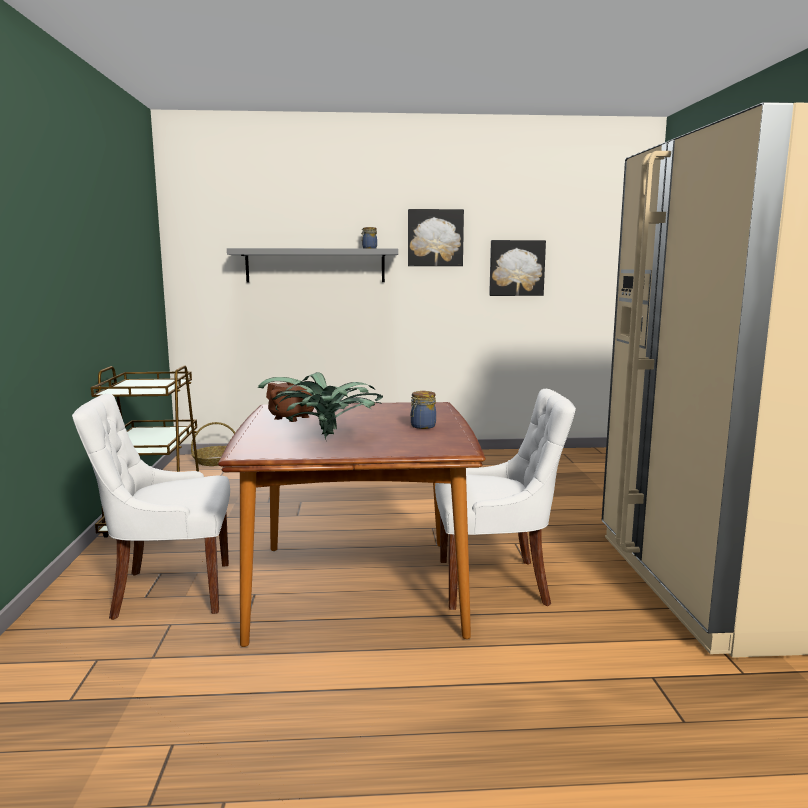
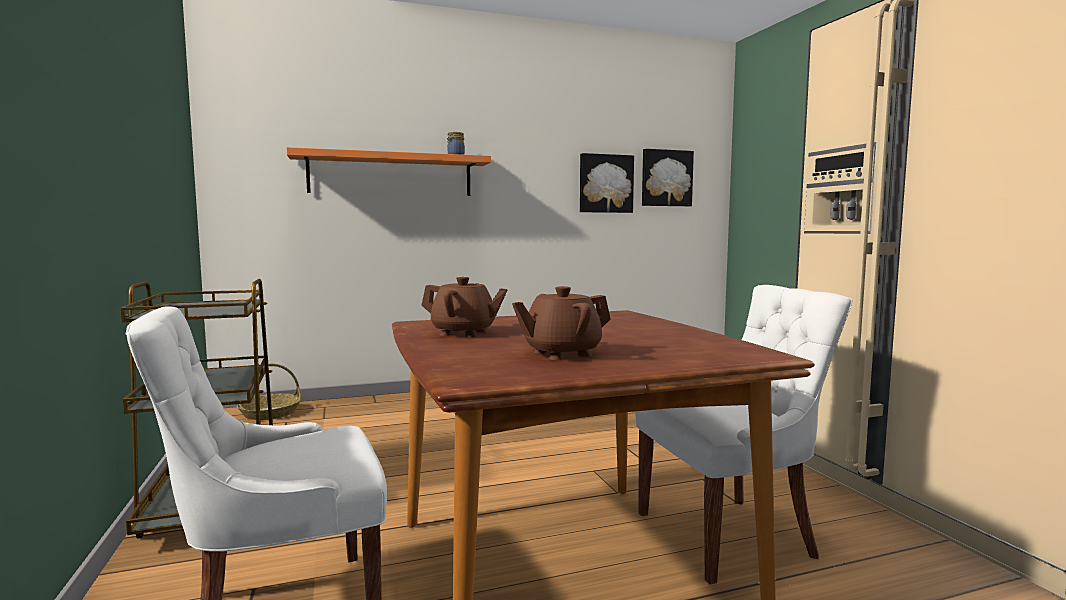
camera: 15 degrees left, 5 degrees down
grey shelf [227,248,398,283] -> orange shelf [287,147,491,196]
potted plant [258,372,383,442] -> brown teapot [512,286,611,360]
picture [408,209,464,266] -> picture moved to [642,149,694,206]
jar [410,391,436,429] -> none

